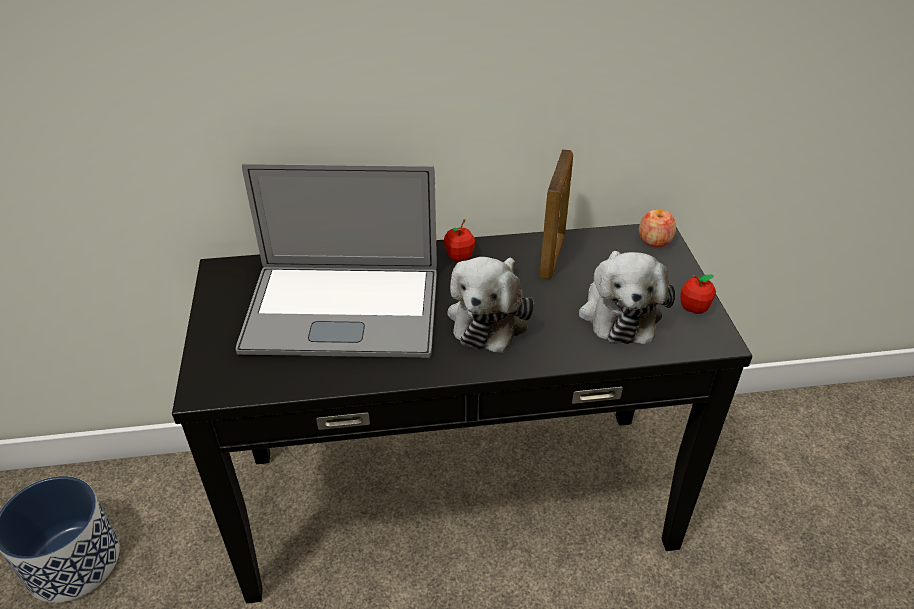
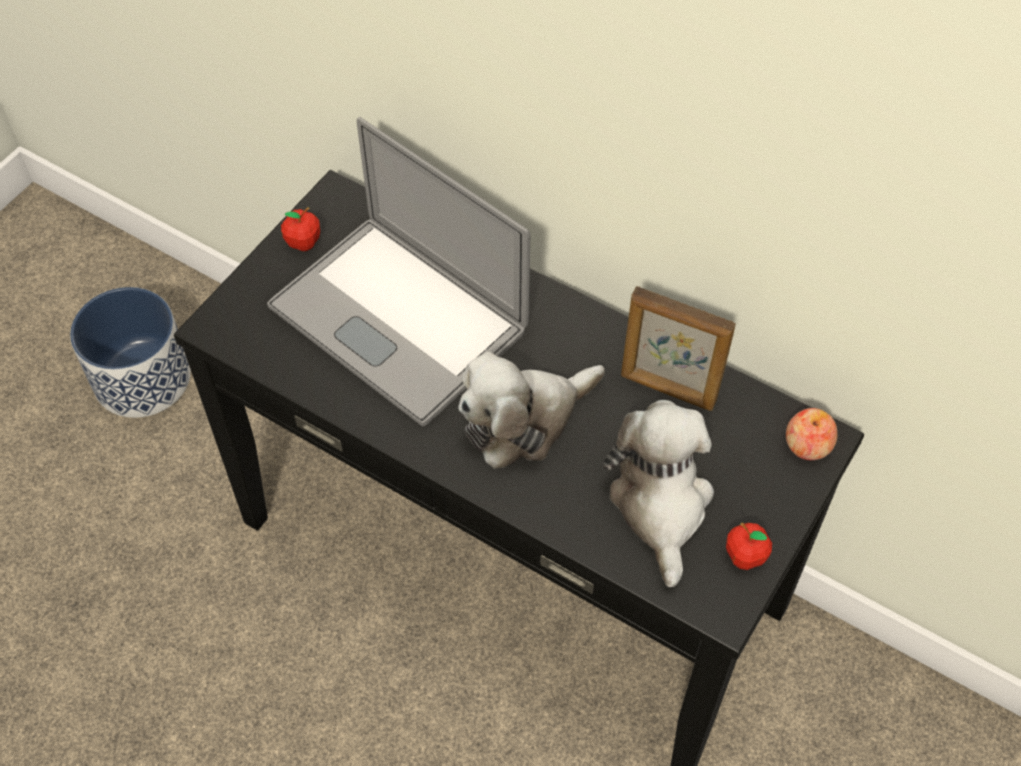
camera: 40 degrees right, 15 degrees up
apple [444,219,475,261] -> apple moved to [281,207,320,251]
picture frame [539,149,573,280] -> picture frame turned 60 degrees clockwise [621,286,736,411]
plush toy [579,251,675,344] -> plush toy turned 135 degrees clockwise [603,400,714,587]

